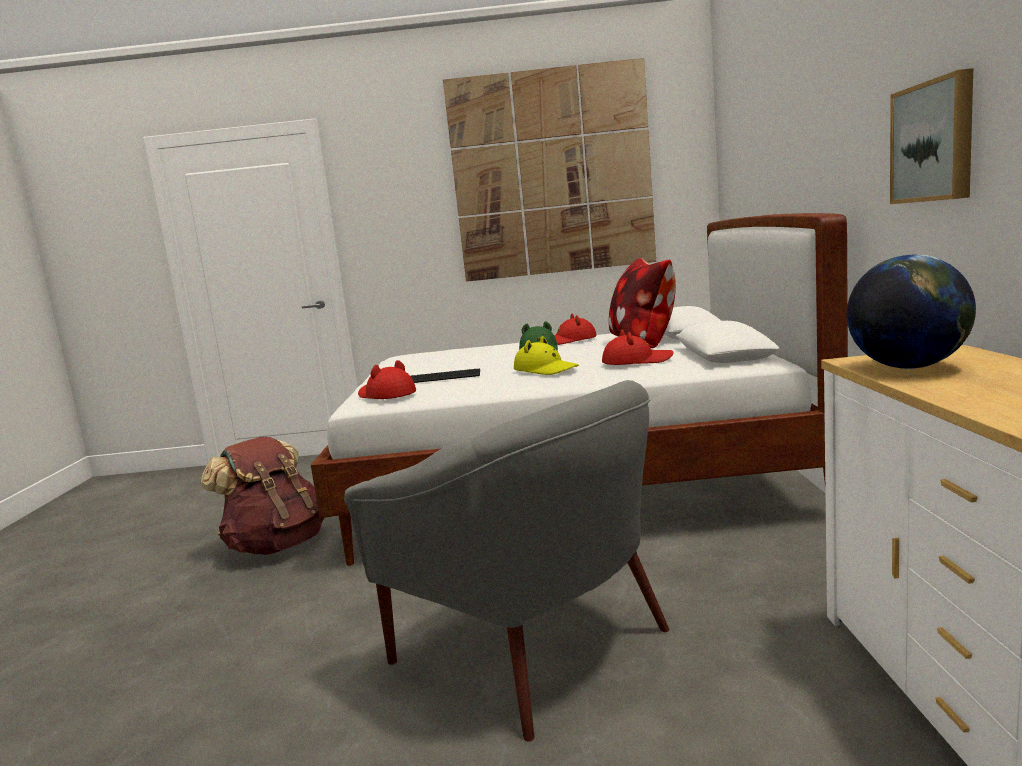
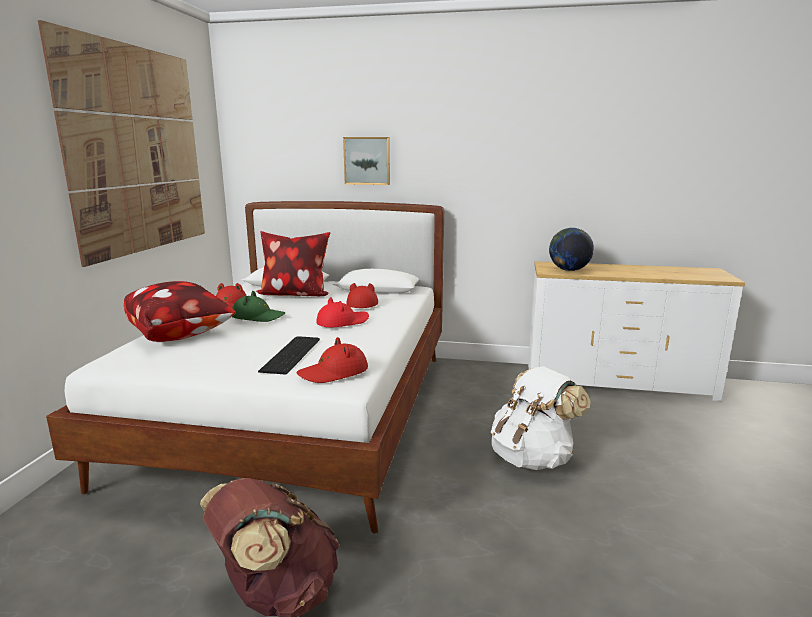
camera: 80 degrees left, 5 degrees up
grey armchair [344,380,669,741] -> white backpack [491,366,591,470]
yellow hat [514,336,579,375] -> red hat [316,297,369,327]
picture [890,68,973,204] -> picture moved to [343,137,390,185]
none -> pillow [124,281,236,342]

